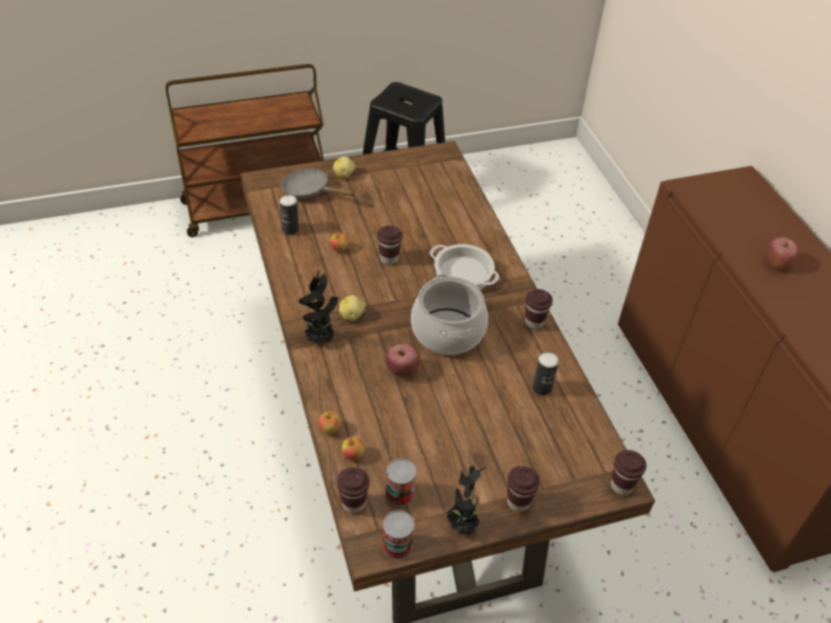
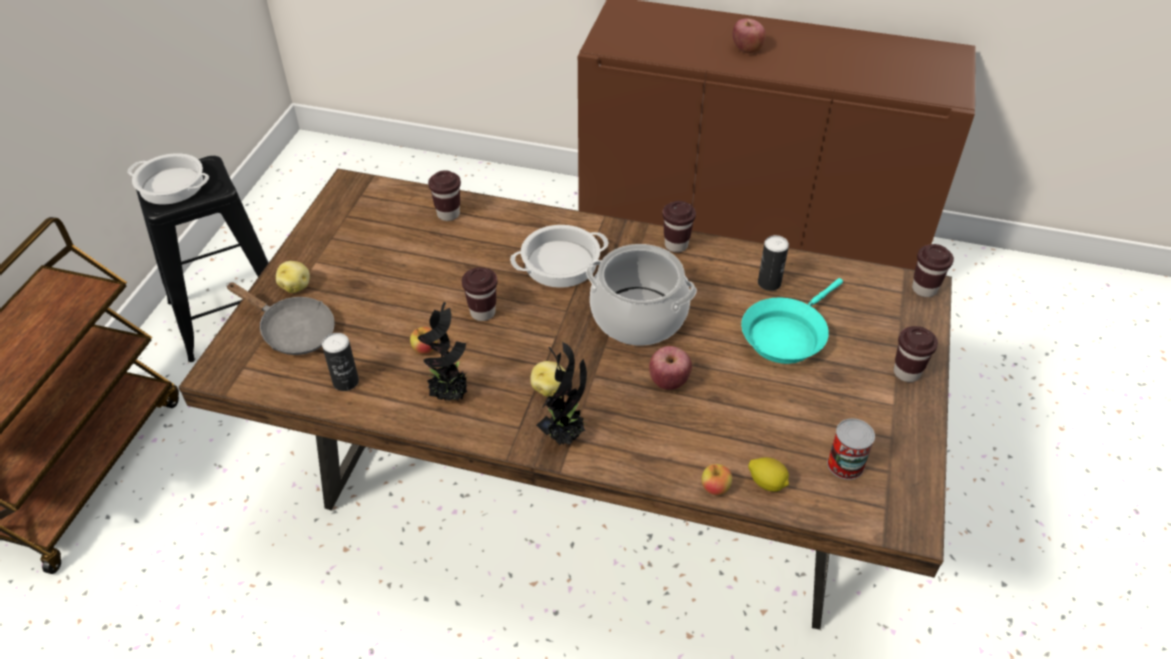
camera: 55 degrees left, 0 degrees up
grey frying pan [281,169,356,198] -> grey frying pan turned 120 degrees counterclockwise [226,282,335,355]
brown cup [337,467,370,513] -> brown cup moved to [428,170,461,221]
apple [342,437,365,460] -> lemon [748,457,789,492]
can [382,510,414,560] -> none
potted plant [447,465,486,536] -> potted plant moved to [418,302,467,401]
none -> cooking pot [127,153,209,204]
none -> turquoise frying pan [741,278,843,364]

